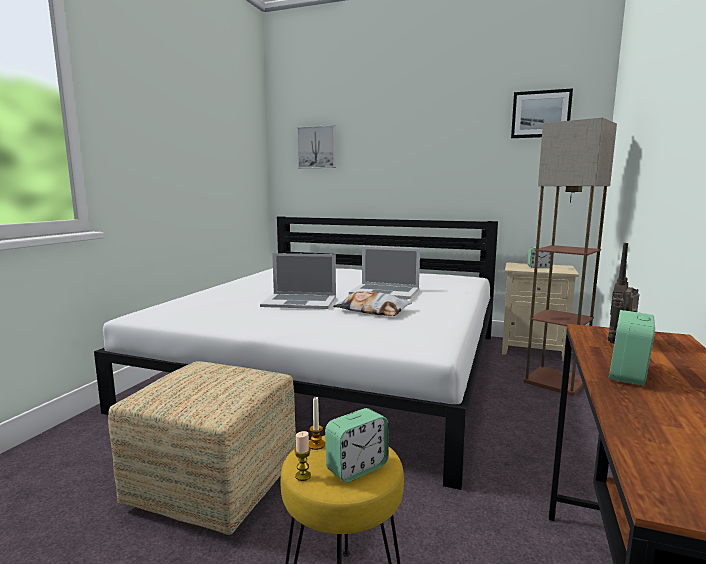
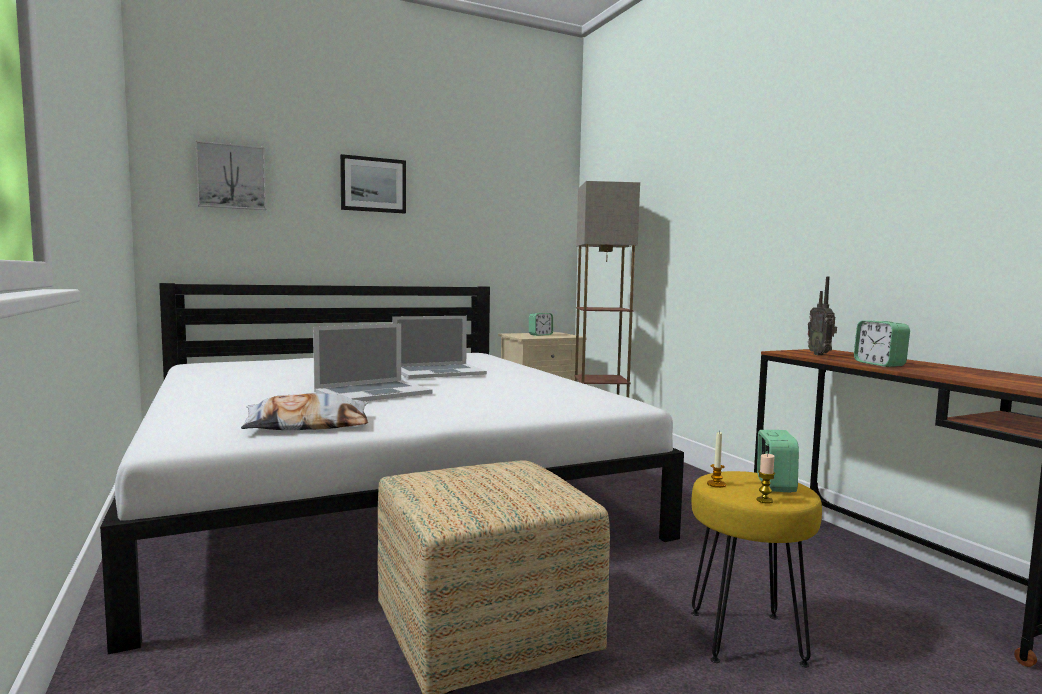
camera: 45 degrees left, 5 degrees down
pillow [333,291,412,316] -> pillow moved to [241,393,368,430]
picture [511,88,573,138] -> picture moved to [340,154,406,213]

